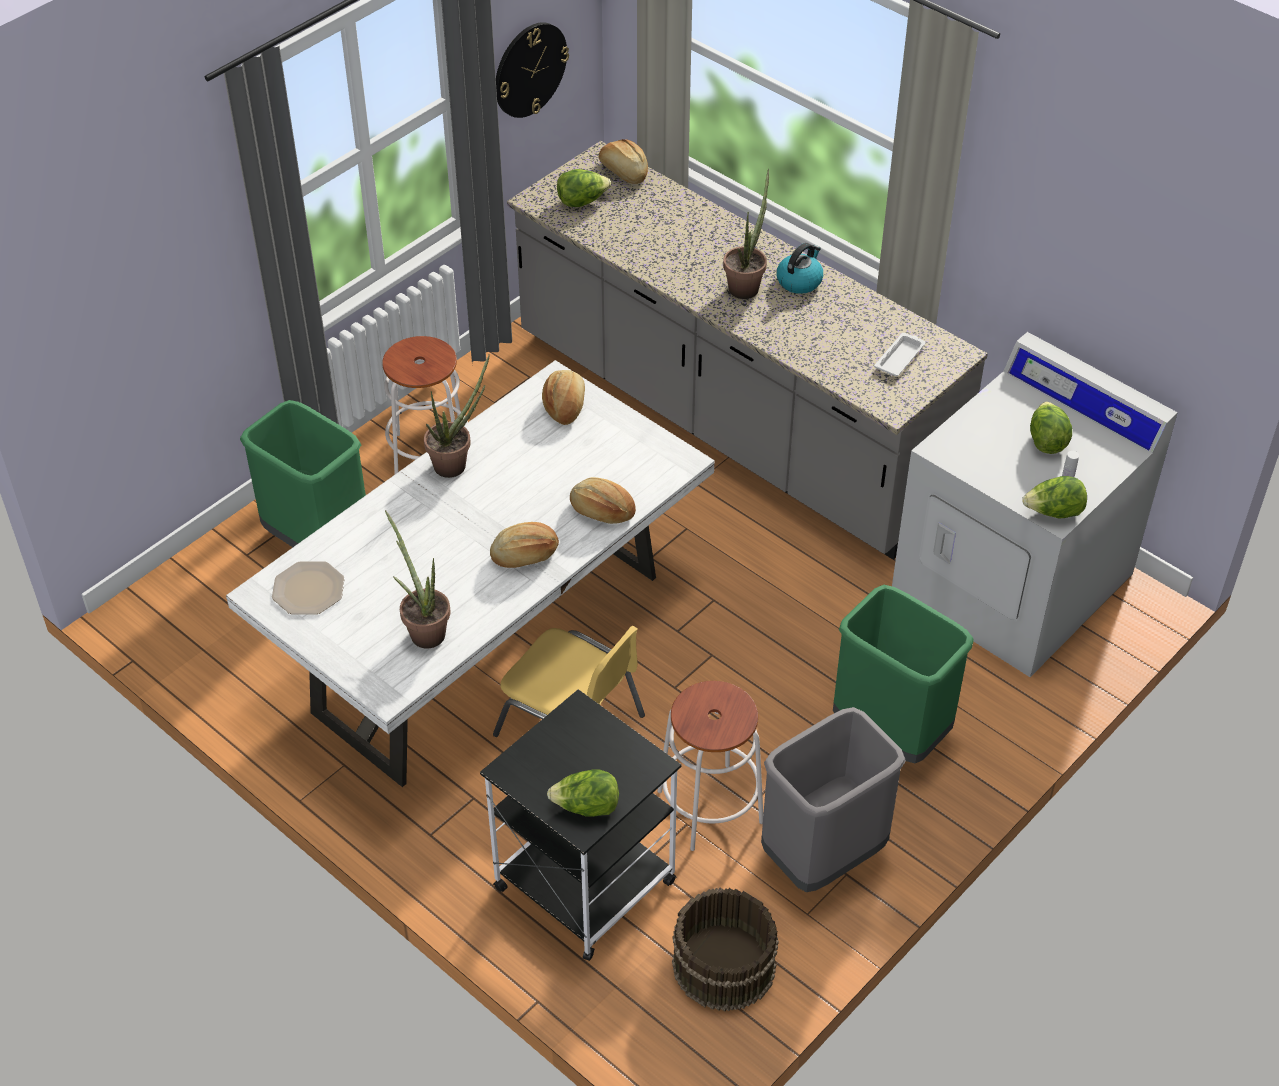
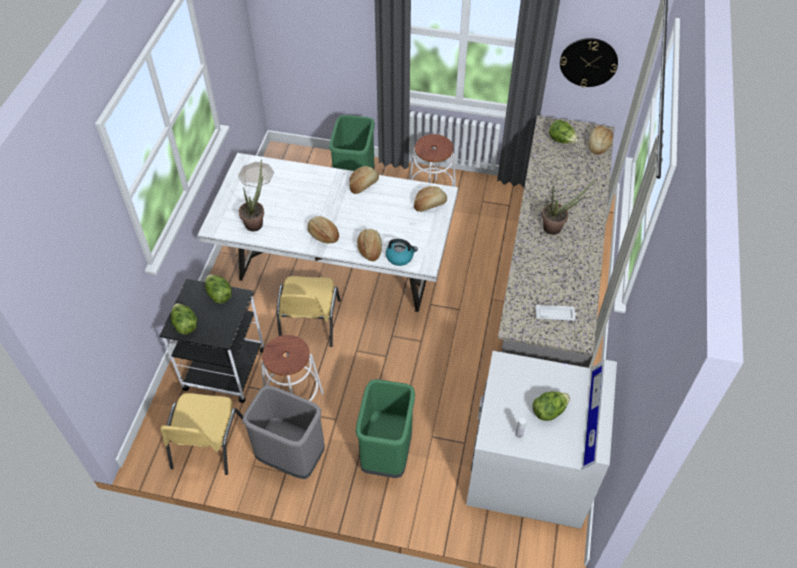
camera: 60 degrees right, 5 degrees up
potted plant [424,354,490,478] -> bread [349,166,379,194]
brown bucket [672,888,779,1011] -> yellow chair [160,393,243,475]
kettle [776,243,823,294] -> kettle moved to [386,239,418,266]
lettuce [1022,476,1087,518] -> lettuce moved to [205,274,232,303]

